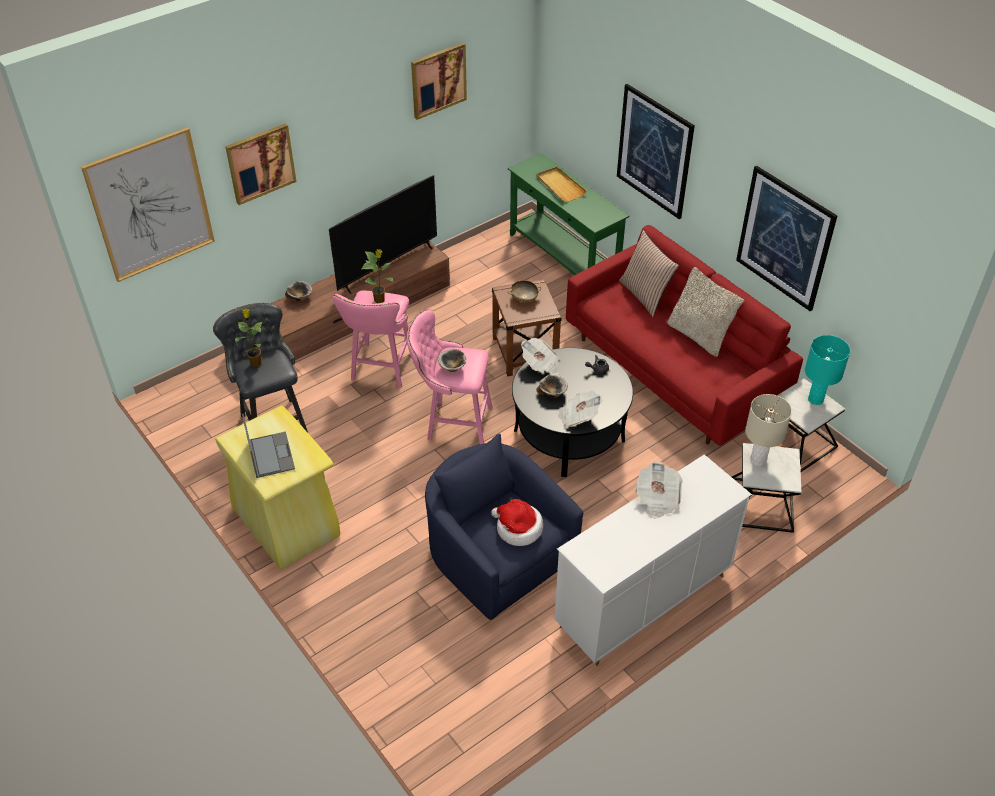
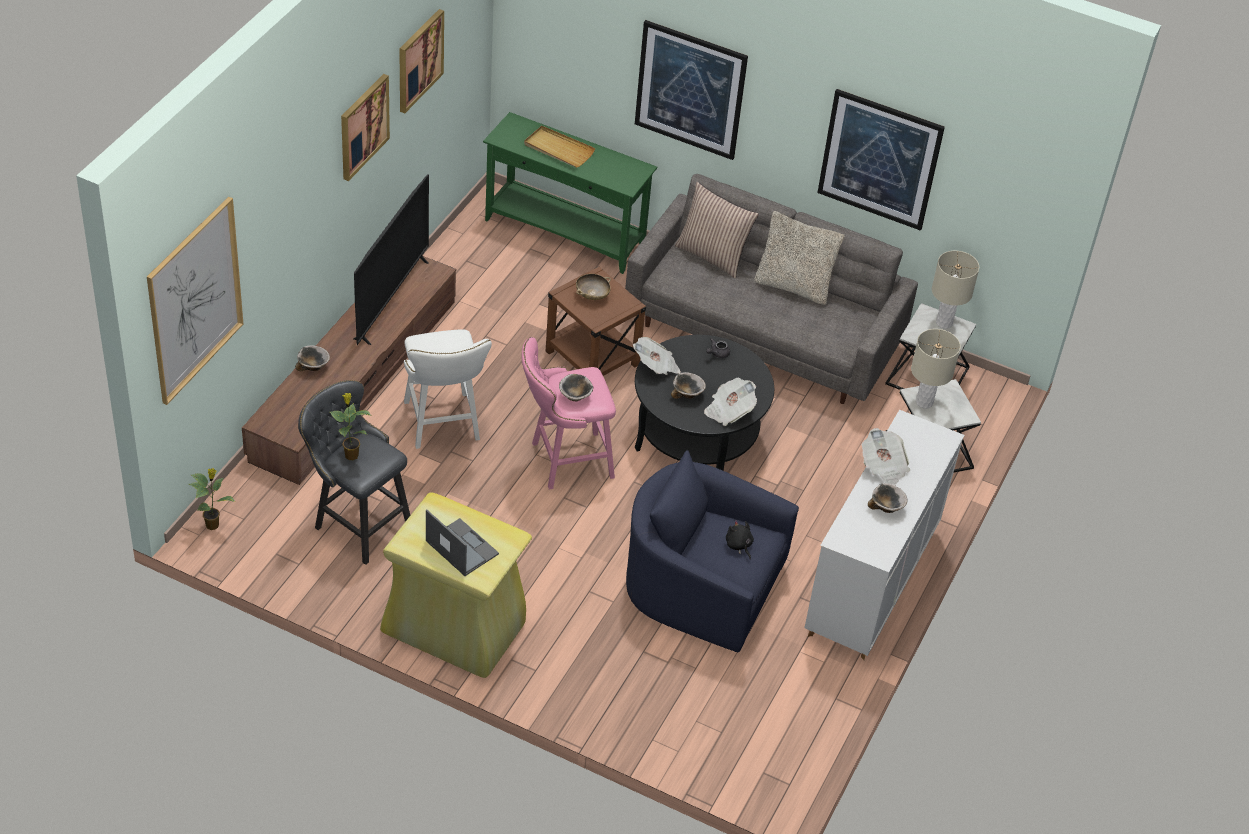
camera: 30 degrees left, 0 degrees up
picture [225,123,297,205] -> picture moved to [341,74,390,181]
pink stool [332,290,409,387] -> white stool [404,329,492,449]
potted plant [362,249,393,303] -> potted plant moved to [189,468,235,530]
hat [491,499,543,546] -> black plush toy [726,520,754,560]
red sofa [566,225,803,446] -> grey sofa [625,174,918,404]
turquoise table lamp [805,335,850,405] -> beige table lamp [932,251,979,329]
none -> bowl [868,483,907,513]

